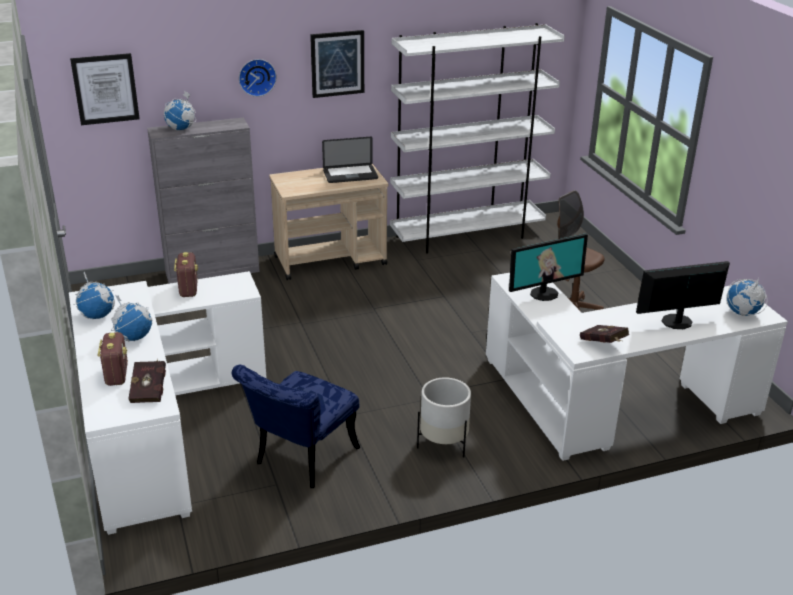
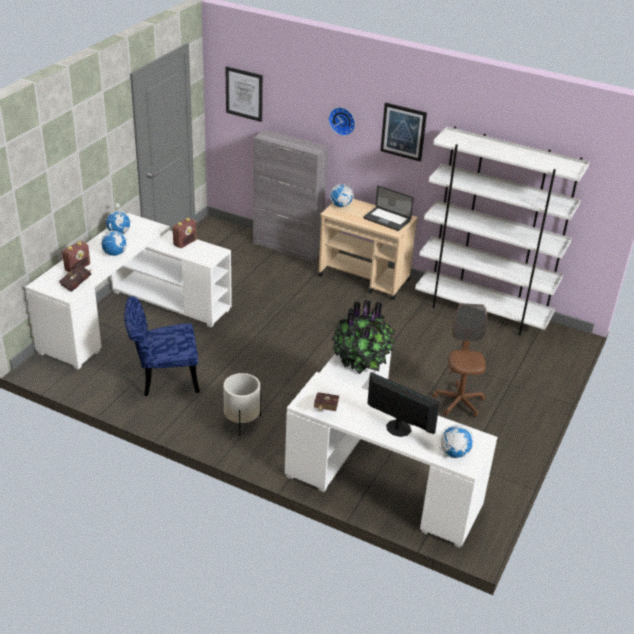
camera: 45 degrees right, 5 degrees up
globe [164,91,196,130] -> globe moved to [330,182,354,207]
monitor [509,233,588,301] -> potted plant [331,300,395,374]

